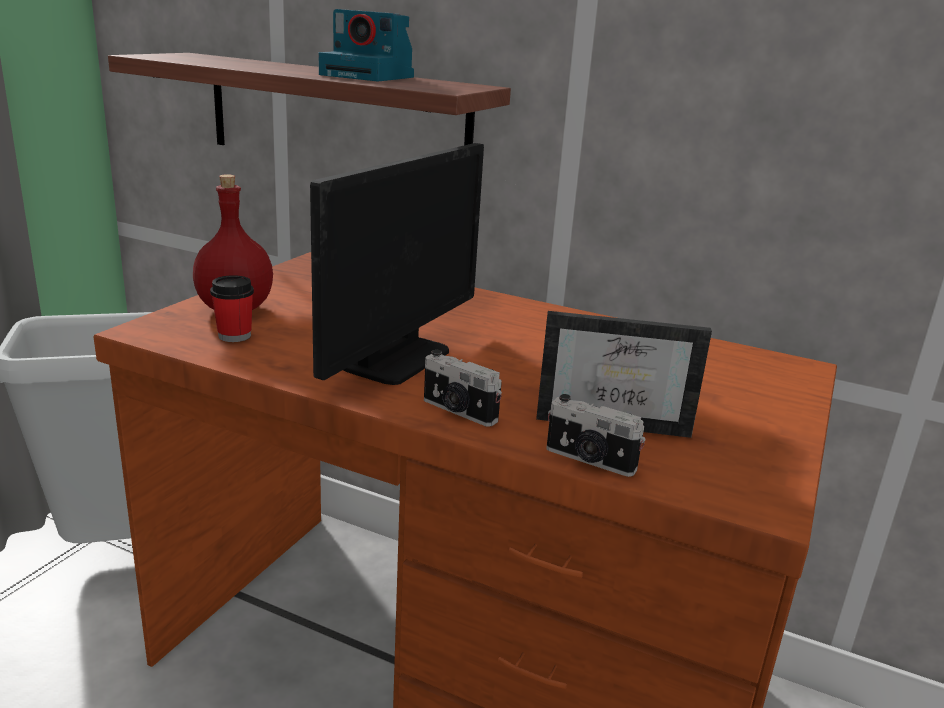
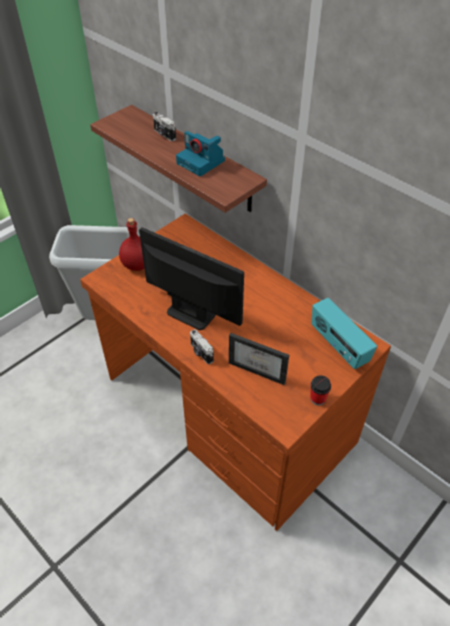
camera: 20 degrees right, 25 degrees up
cup [210,275,254,342] -> cup moved to [310,375,331,405]
monitor [310,143,484,385] -> monitor turned 105 degrees counterclockwise [139,227,244,330]
camera [546,394,646,477] -> camera moved to [153,112,176,141]
none -> radio [311,298,377,369]

